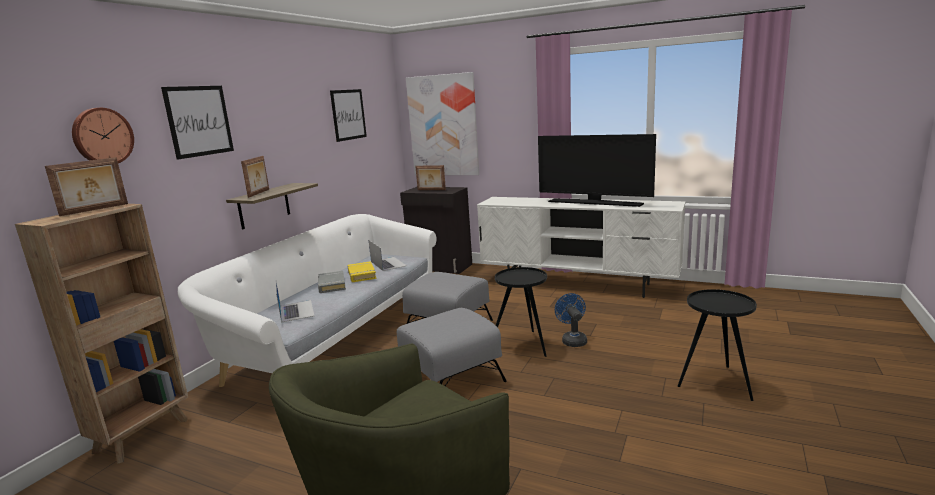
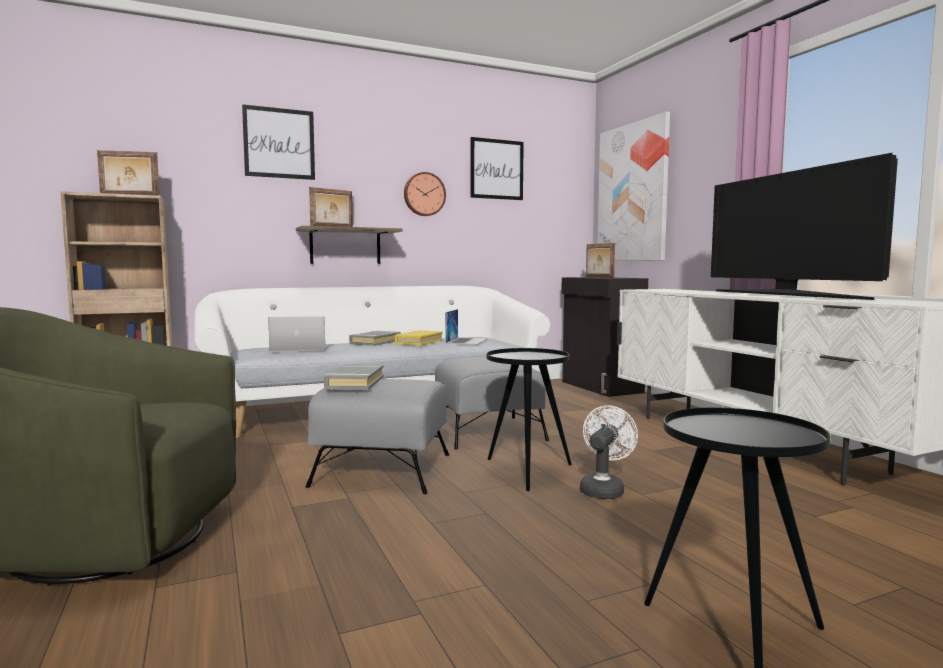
camera: 40 degrees right, 10 degrees down
wall clock [72,108,134,163] -> wall clock moved to [404,172,446,216]
laptop [276,282,314,322] -> laptop turned 120 degrees counterclockwise [268,316,328,352]
blue fan [555,293,587,347] -> white fan [580,405,638,499]
none -> grey book [324,365,384,390]

